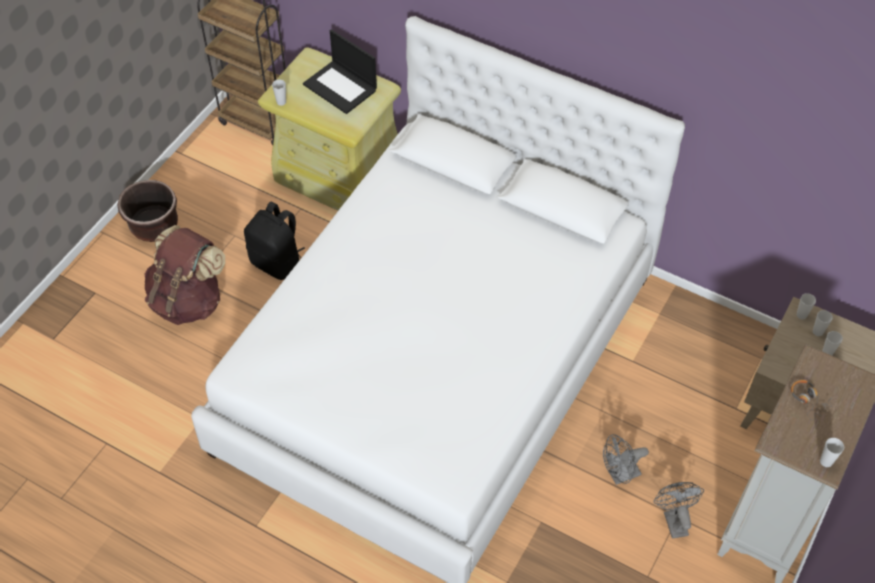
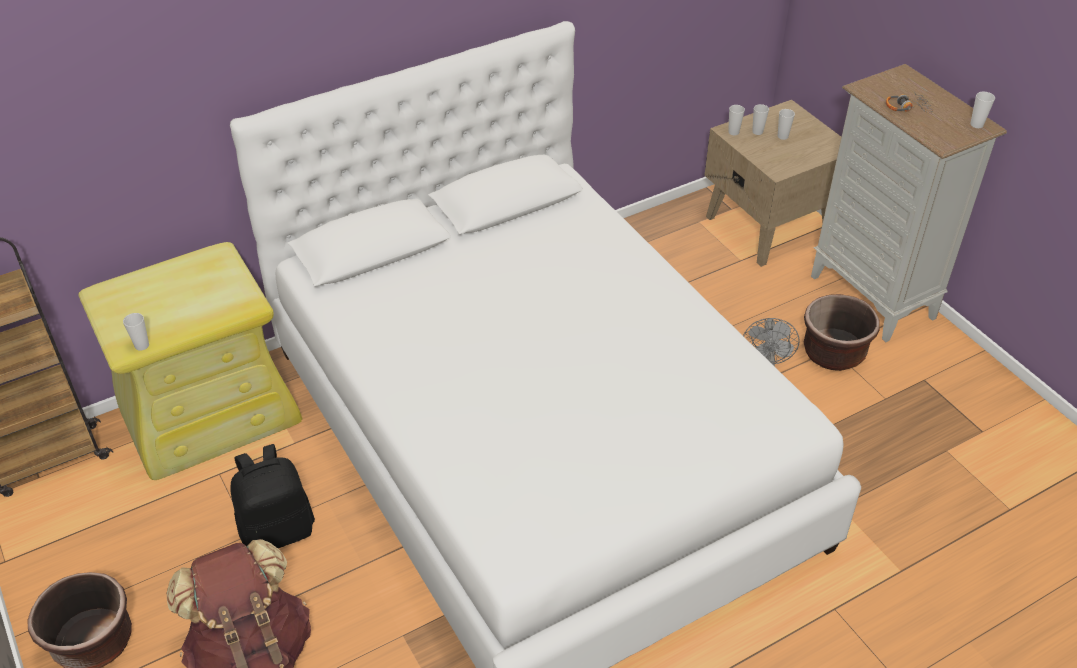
camera: 60 degrees left, 10 degrees down
laptop [303,29,377,114] -> none
grey fan [653,482,704,539] -> brown planter [804,294,880,371]

